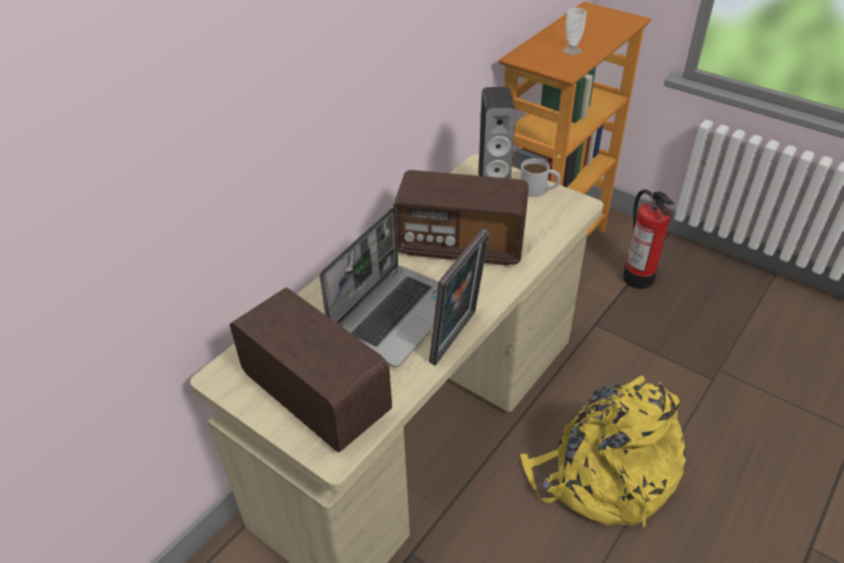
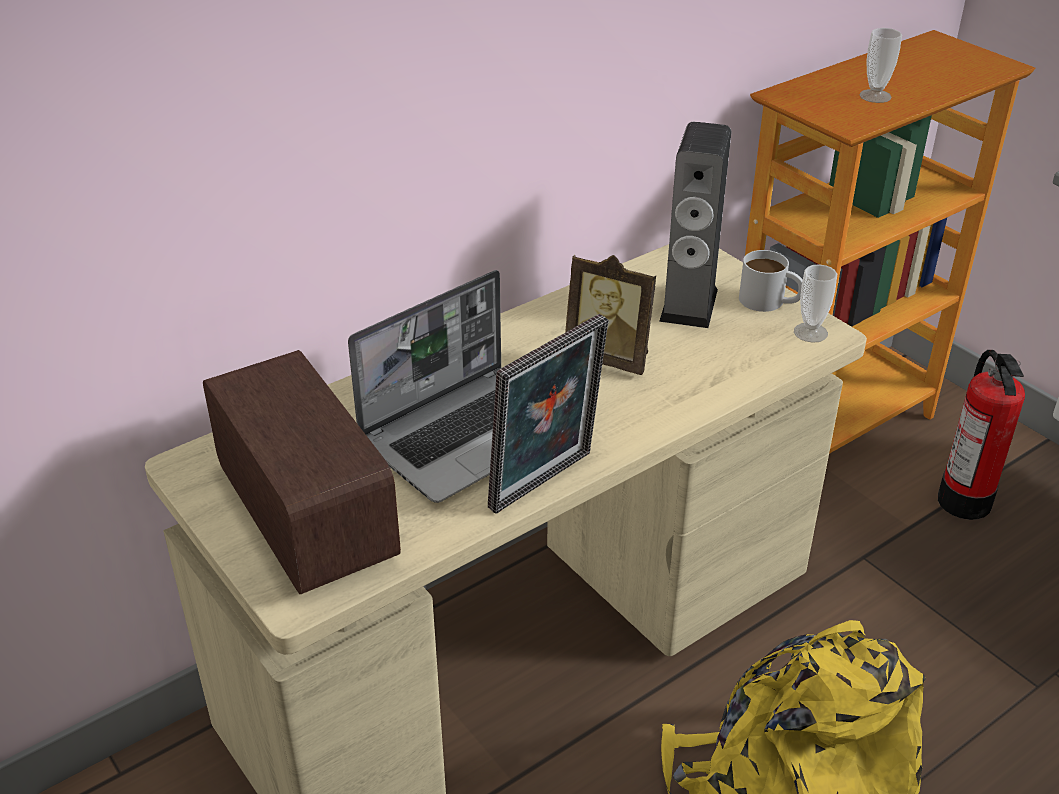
camera: 15 degrees right, 5 degrees down
radio [393,170,529,265] -> picture frame [565,255,656,375]
none -> cup [794,264,837,343]

